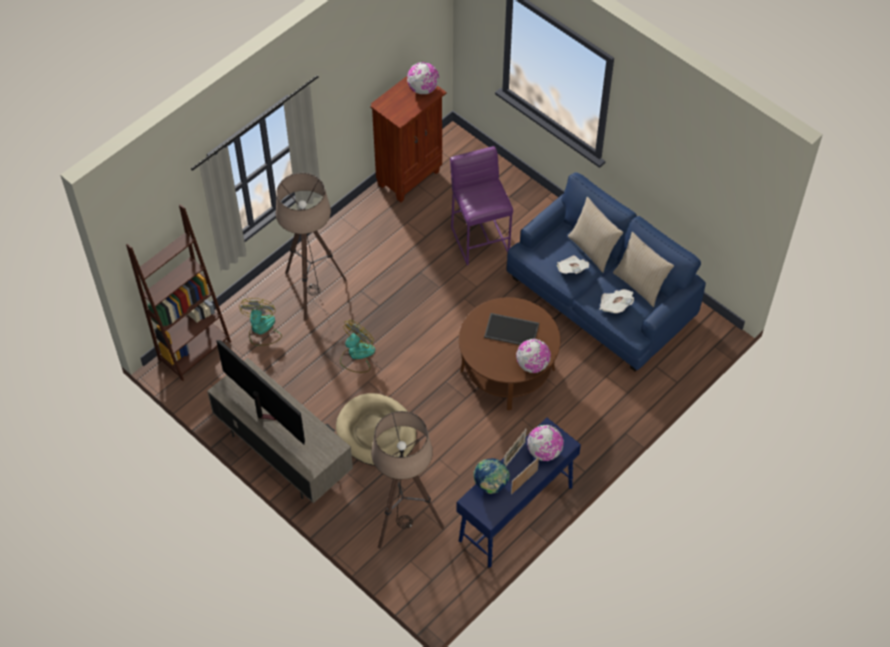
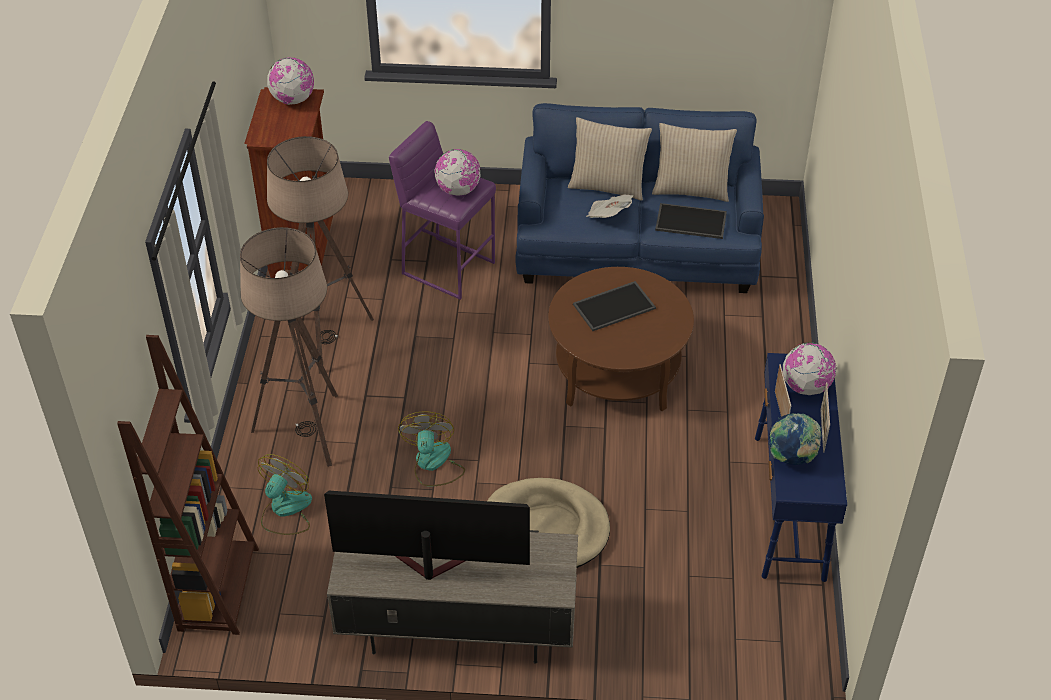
camera: 40 degrees left, 10 degrees down
fan [239,298,282,346] -> fan turned 60 degrees clockwise [258,454,312,535]
floor lamp [371,411,444,549] -> floor lamp moved to [267,136,374,374]
globe [516,339,551,373] -> globe moved to [434,149,481,196]
newspaper [599,289,634,313] -> tray [655,203,727,239]

